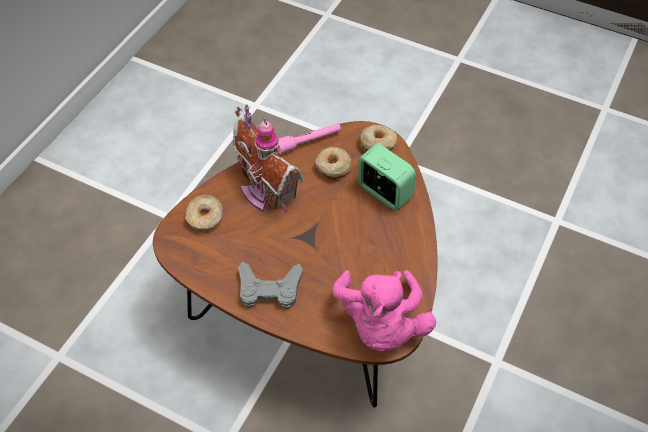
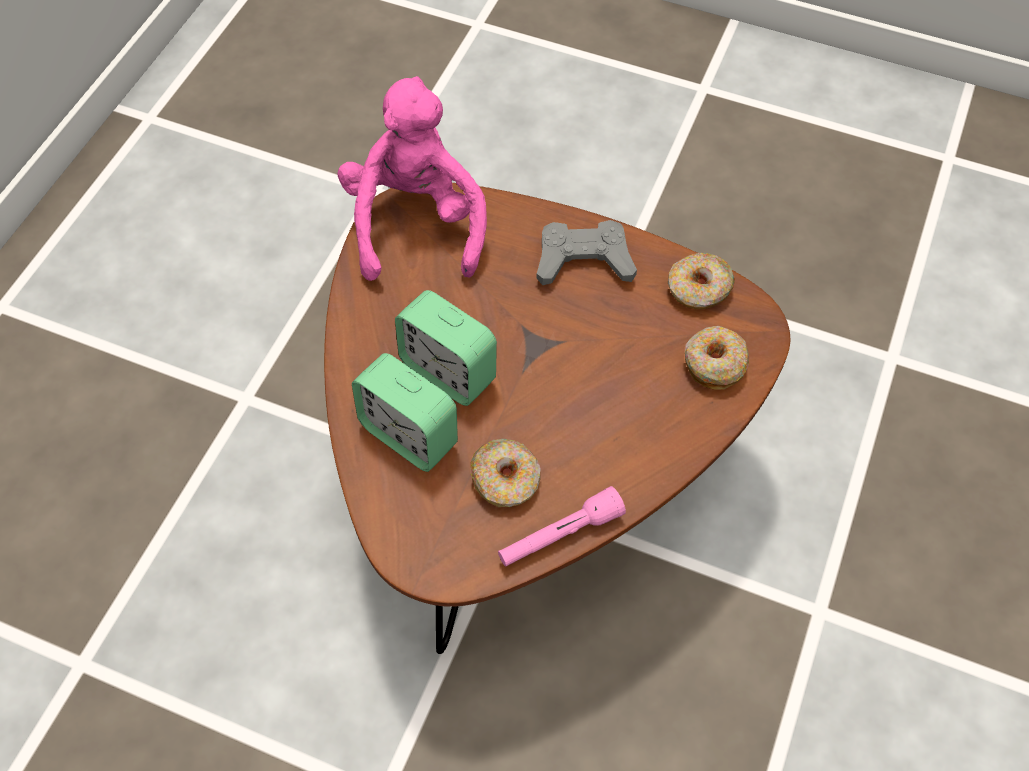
camera: 175 degrees right, 5 degrees up
toy house [233,104,304,213] -> none
donut [359,124,397,151] -> donut moved to [668,253,735,309]
none -> alarm clock [395,290,497,406]

